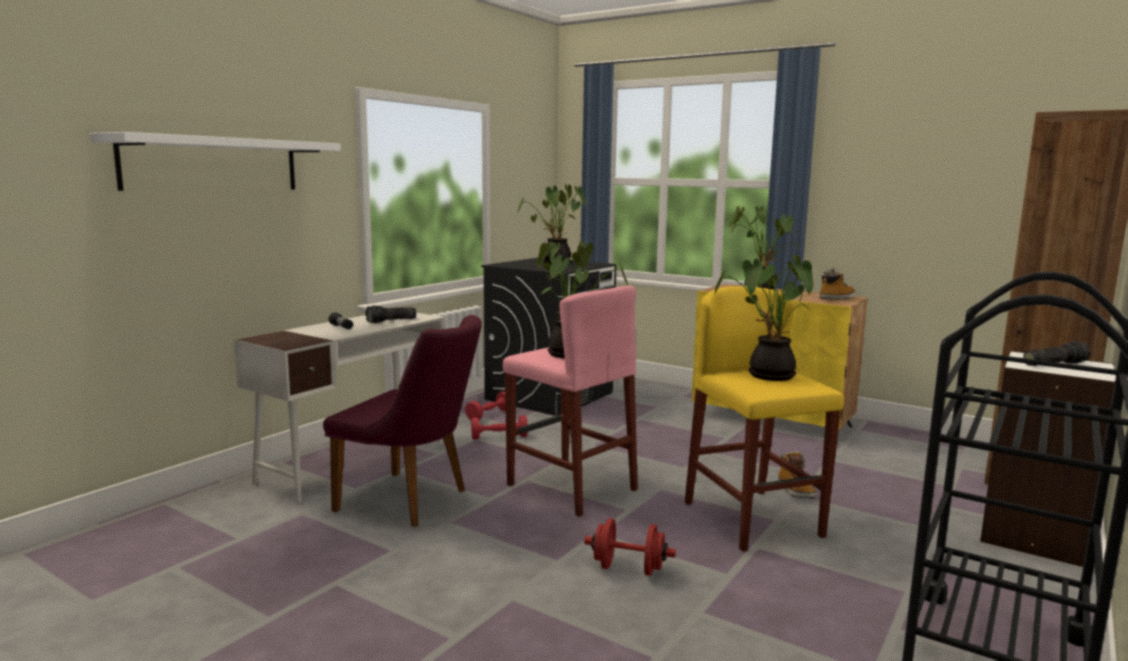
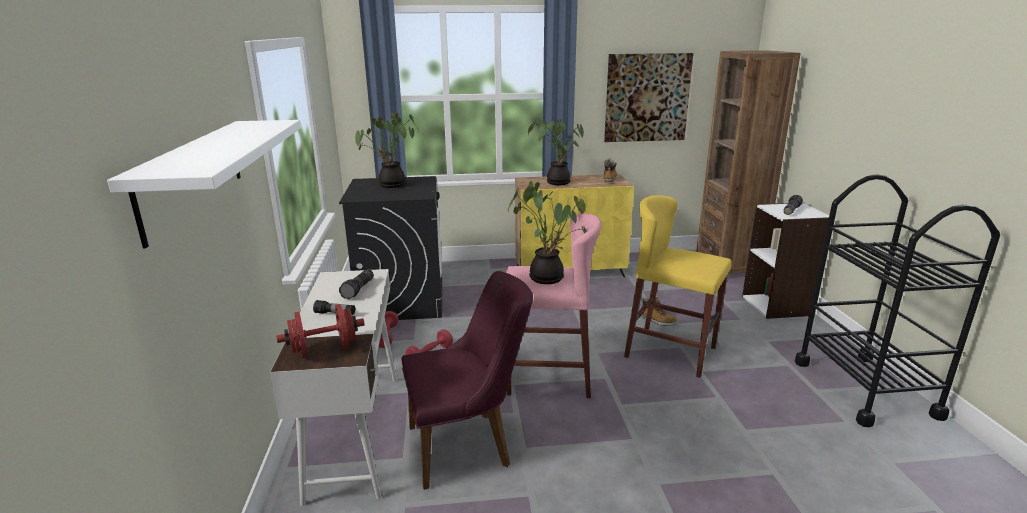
camera: 40 degrees left, 10 degrees up
red dumbbell [584,518,676,576] -> red dumbbell moved to [276,304,365,358]
potted plant [714,254,814,381] -> none
none -> picture [604,53,693,142]

